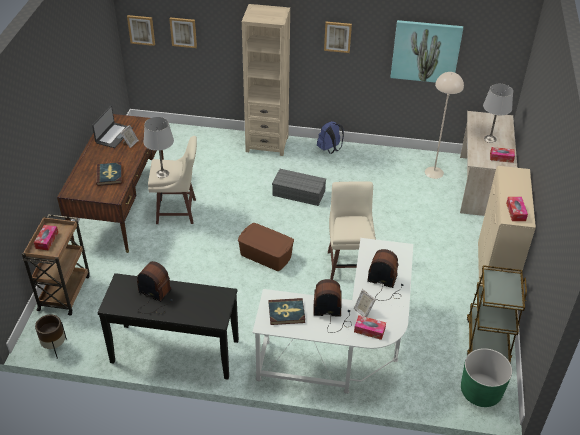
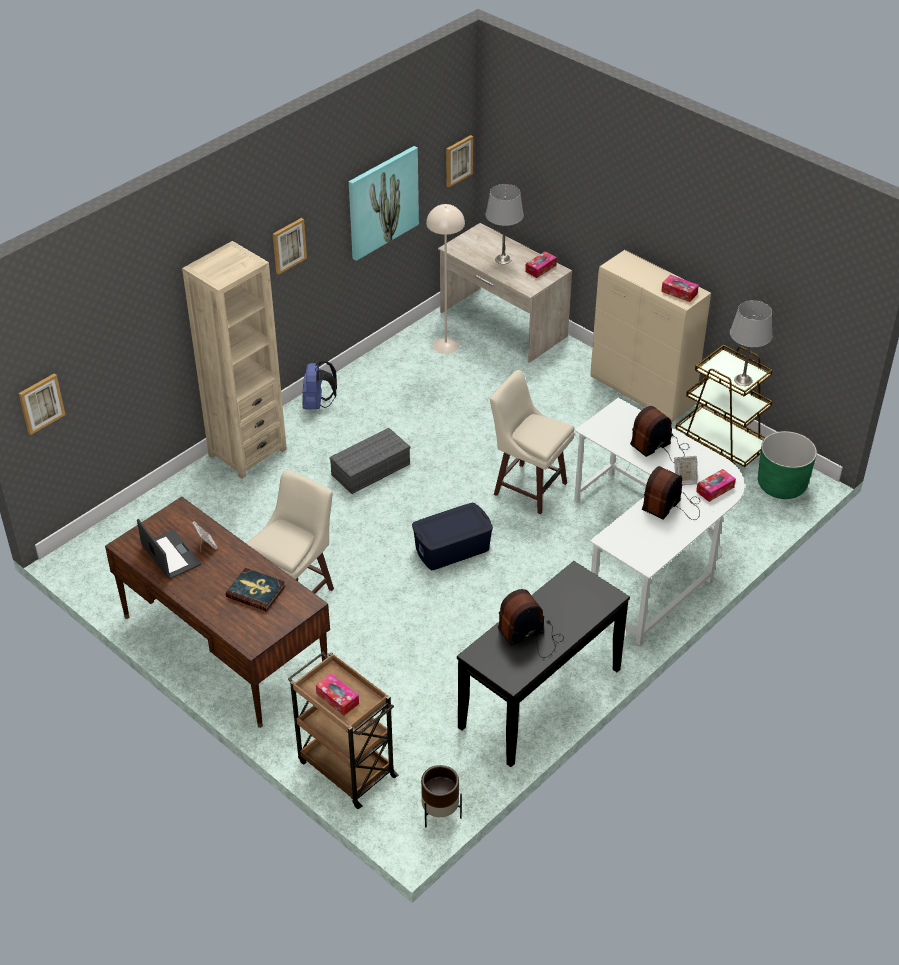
camera: 55 degrees left, 0 degrees up
grey table lamp [143,117,174,178] -> grey table lamp moved to [730,300,772,386]
picture [169,17,197,48] -> picture moved to [446,135,473,187]
brown storage box [238,223,294,271] -> blue storage box [412,503,493,570]
book [269,298,305,325] -> none

